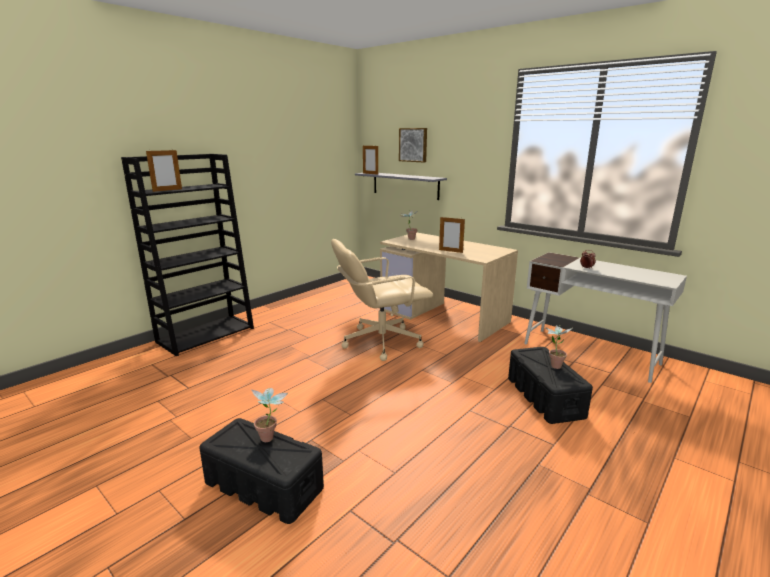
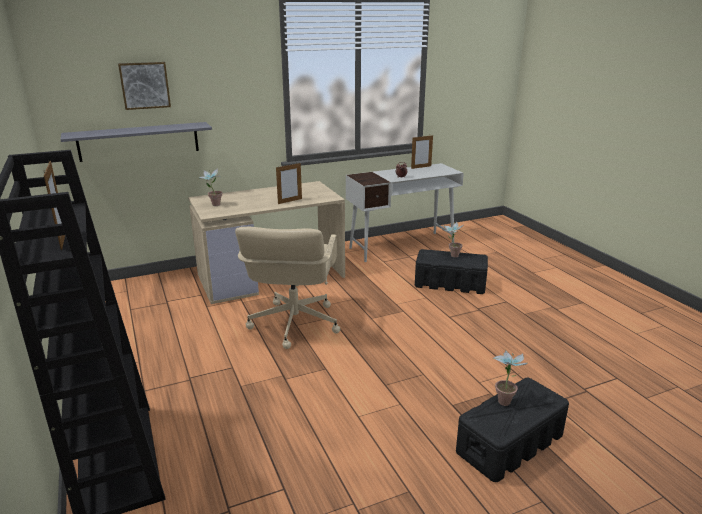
camera: 65 degrees left, 5 degrees up
picture frame [363,145,378,175] -> picture frame moved to [411,135,433,169]

